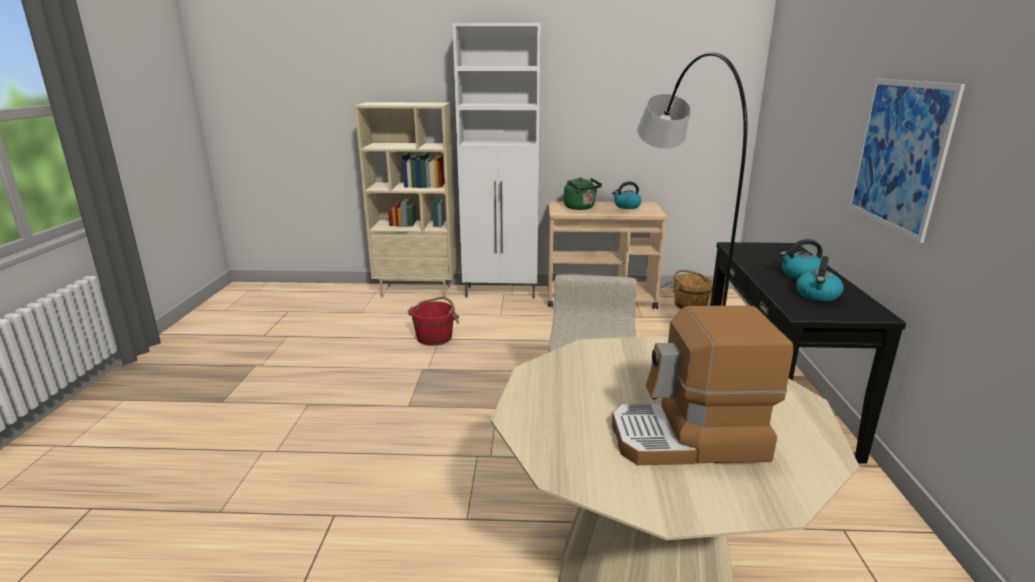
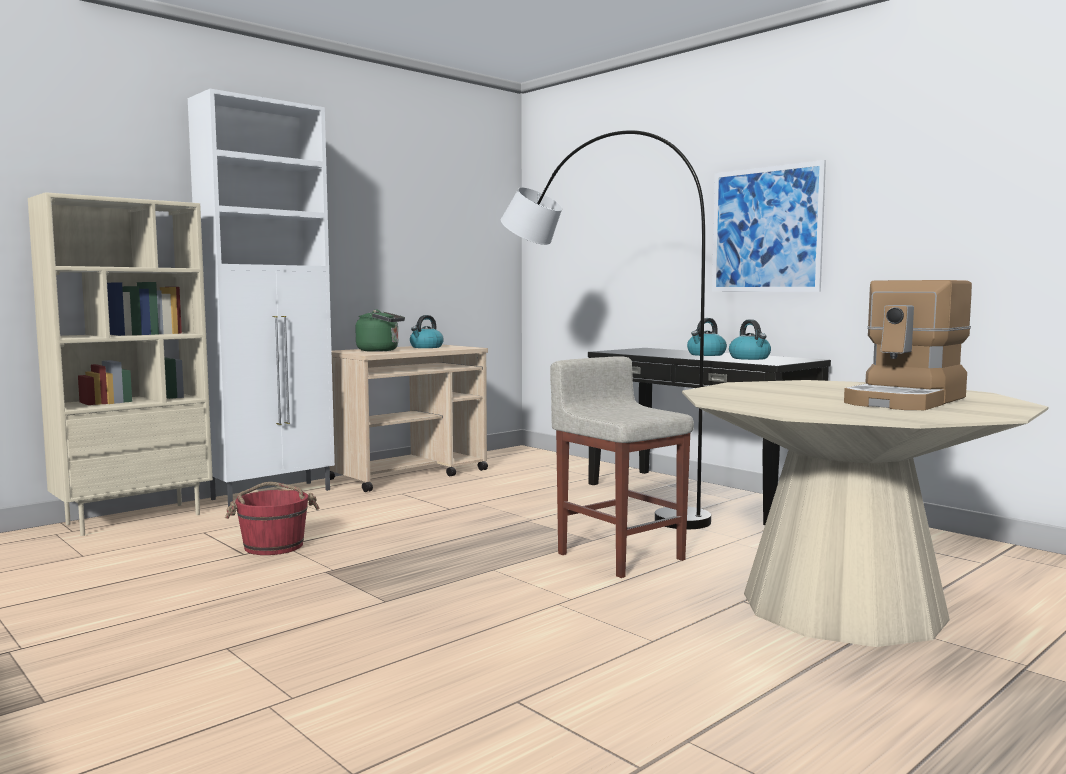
camera: 45 degrees left, 15 degrees down
brown bucket [673,270,713,310] -> none

